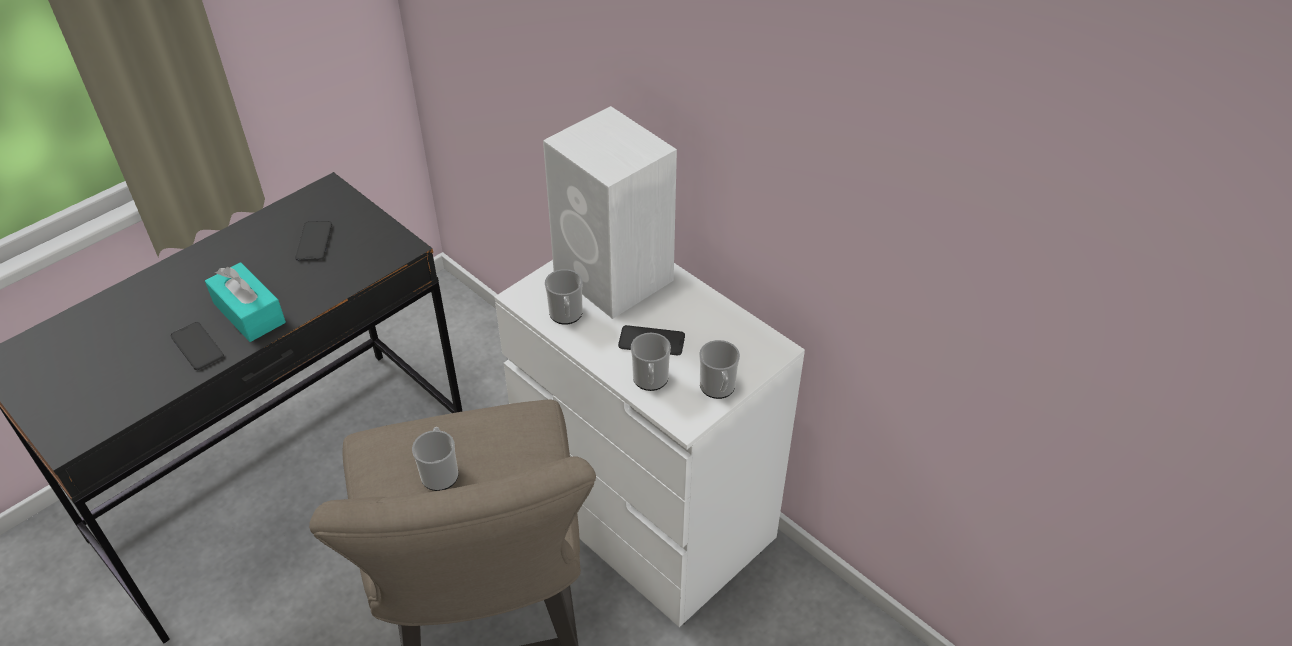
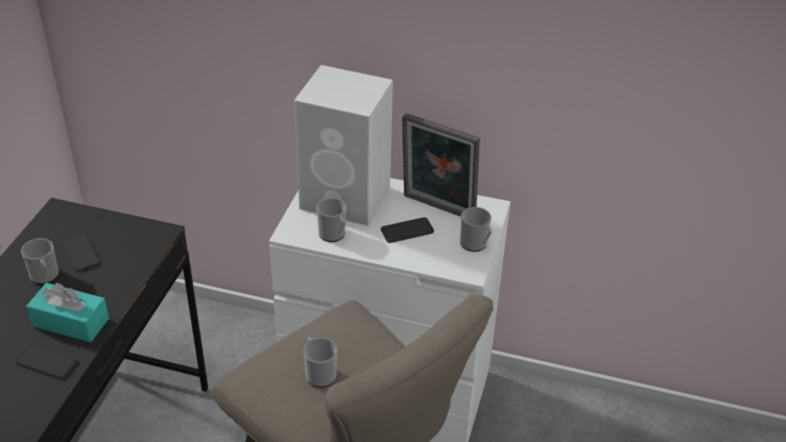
camera: 30 degrees left, 5 degrees down
mug [631,333,671,391] -> mug moved to [21,238,59,284]
none -> picture frame [402,113,480,217]

